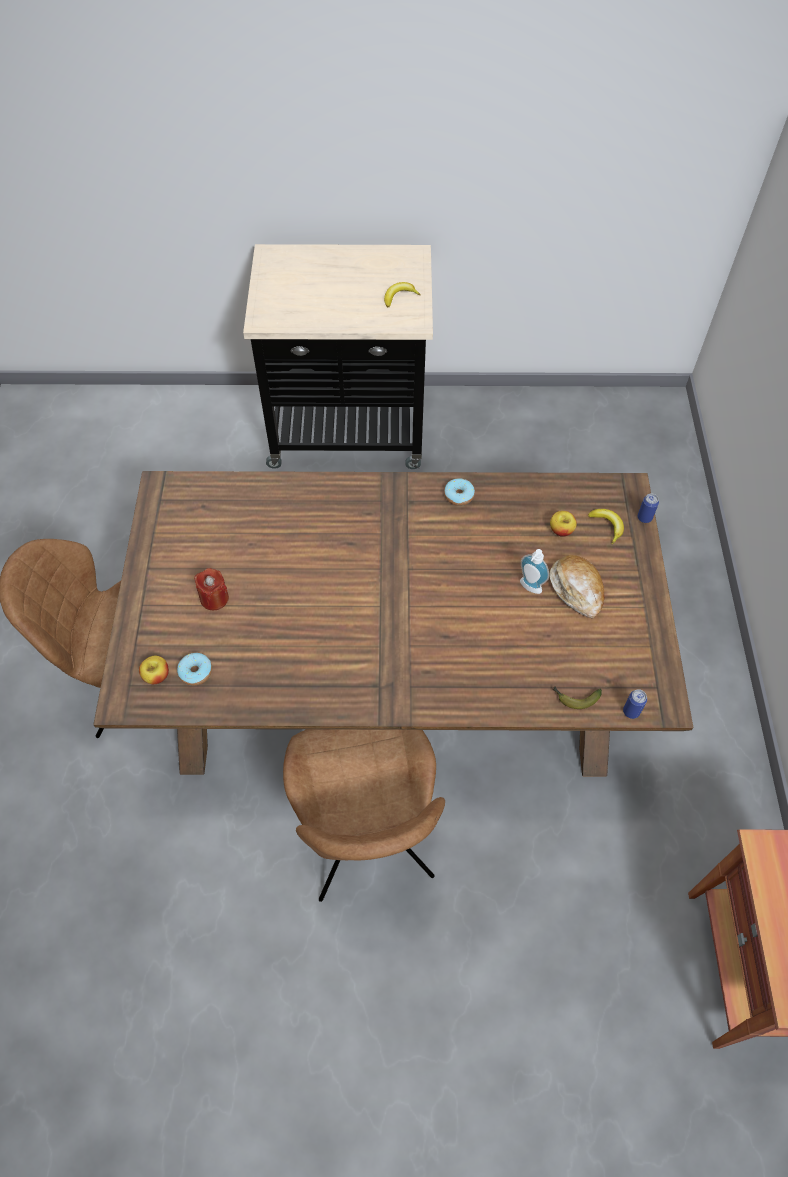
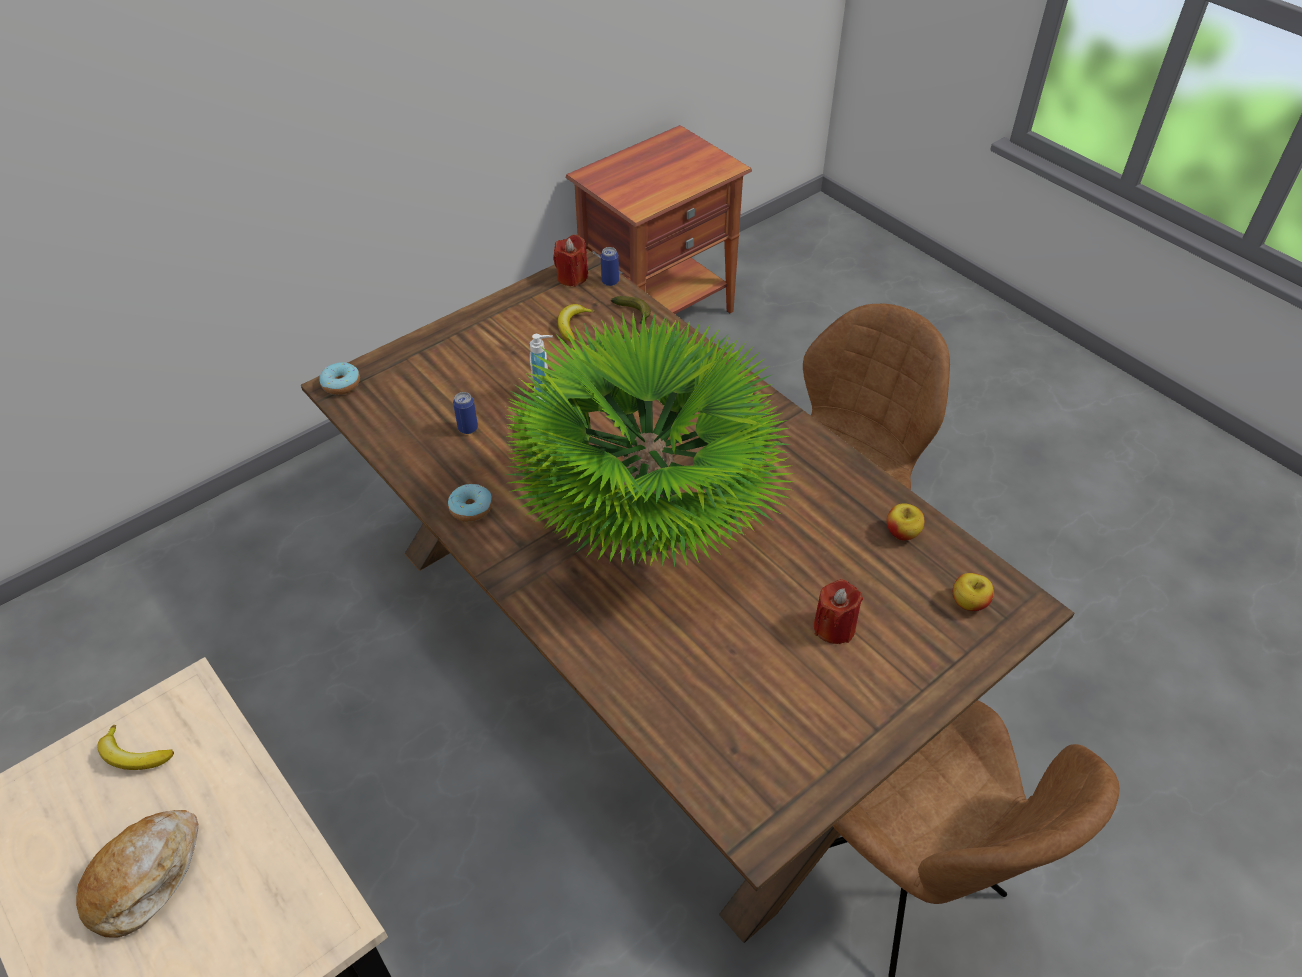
camera: 130 degrees left, 10 degrees down
donut [177,653,212,686] -> donut moved to [319,362,360,395]
bread [549,555,605,618] -> bread moved to [76,810,198,937]
apple [550,511,577,537] -> apple moved to [887,503,924,541]
banana [588,509,624,544] -> banana moved to [558,304,595,342]
can [638,493,659,523] -> can moved to [453,392,478,434]
none -> potted plant [504,313,794,567]
none -> red candle [553,235,588,287]

